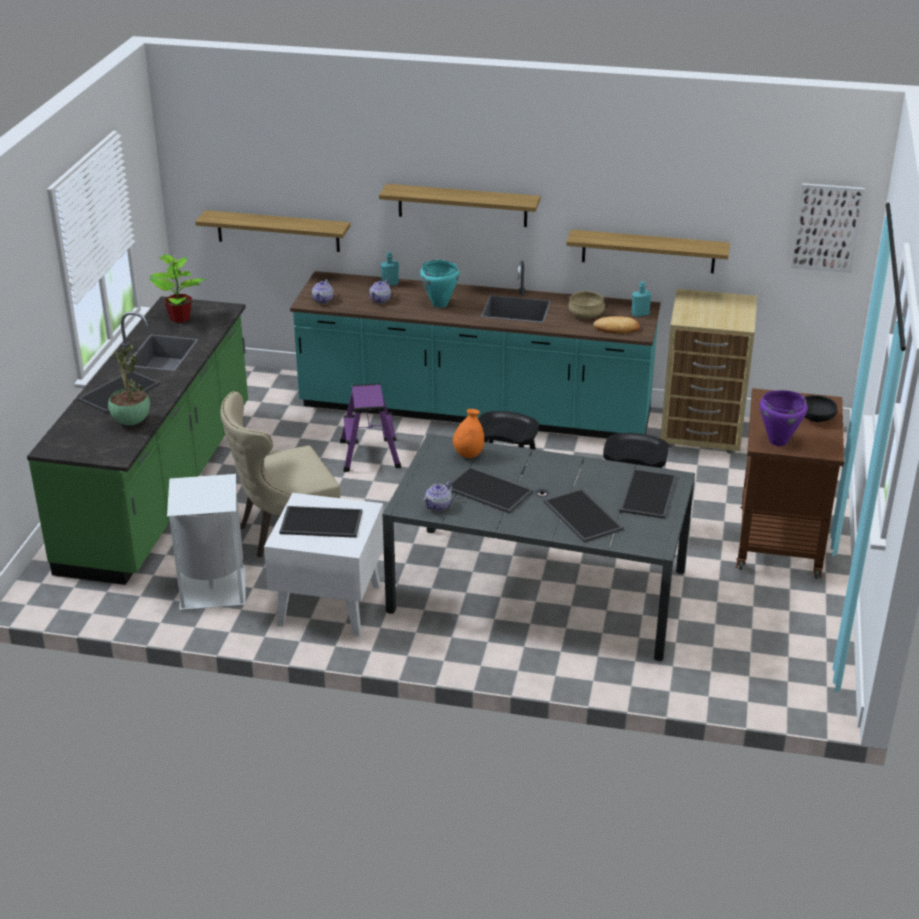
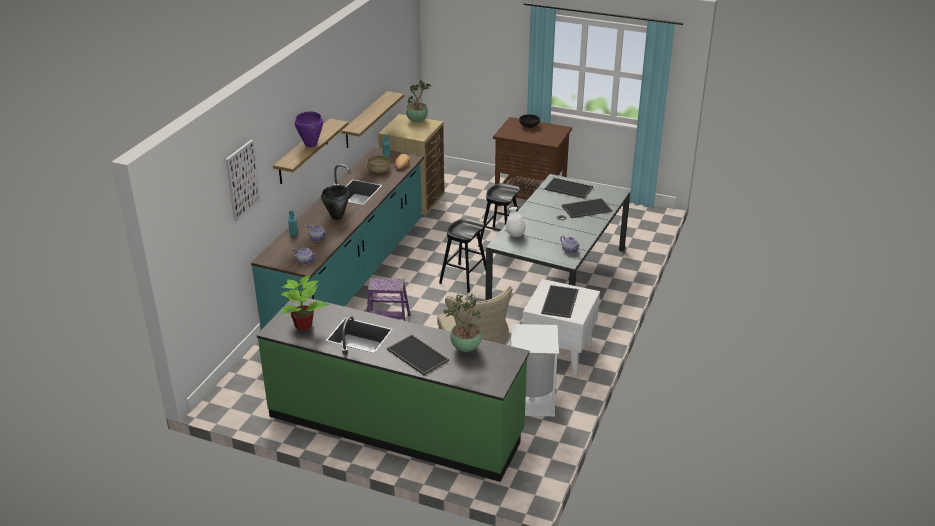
camera: 80 degrees left, 0 degrees up
shelf [195,210,350,252] -> none
turquoise cooking pot [420,260,460,308] -> black cooking pot [321,185,350,220]
tray [448,467,533,513] -> none
orange vase [453,409,484,458] -> white vase [506,207,525,237]
purple cooking pot [760,390,807,446] -> purple cooking pot moved to [295,111,323,147]
picture [791,183,865,273] -> picture moved to [225,140,261,222]
none -> potted plant [406,80,431,122]

